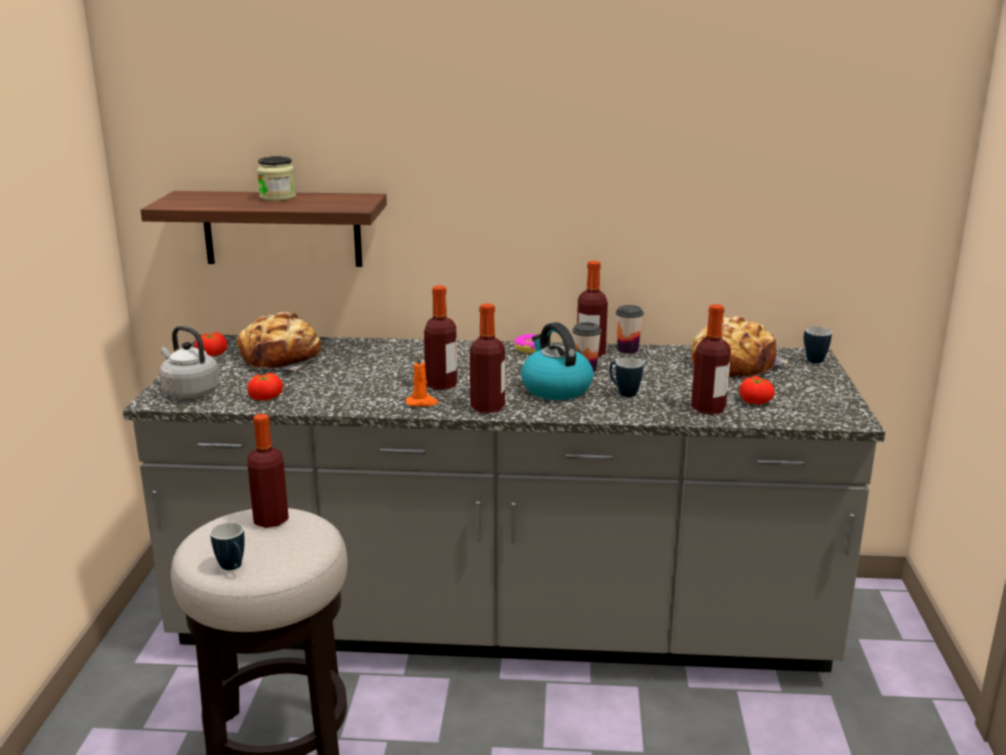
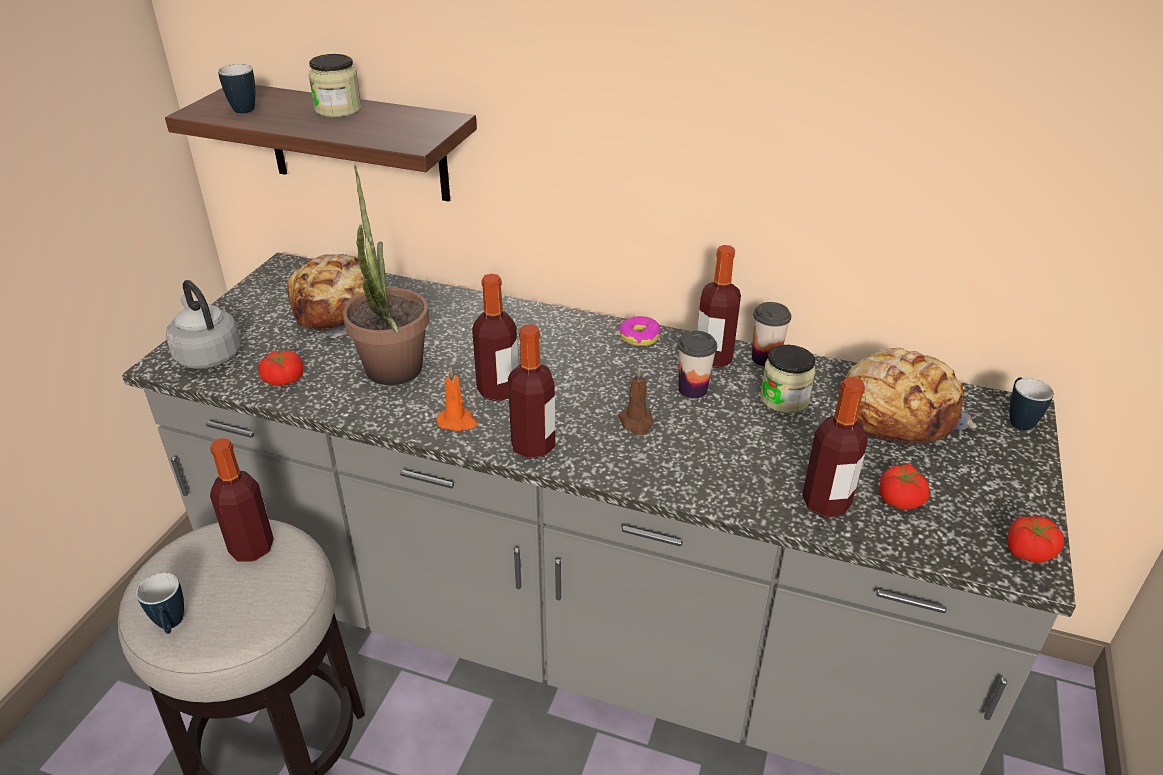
camera: 15 degrees right, 15 degrees up
tomato [195,332,227,357] -> tomato moved to [1007,516,1064,563]
kettle [521,322,594,400] -> brown candle [618,367,653,435]
mug [609,358,643,397] -> mug moved to [218,64,255,113]
none -> potted plant [343,165,429,385]
none -> jar [760,345,816,413]

